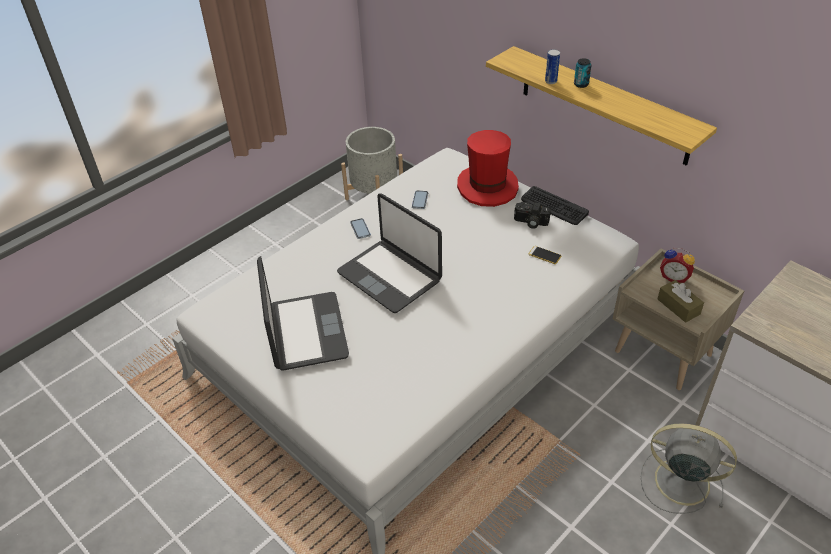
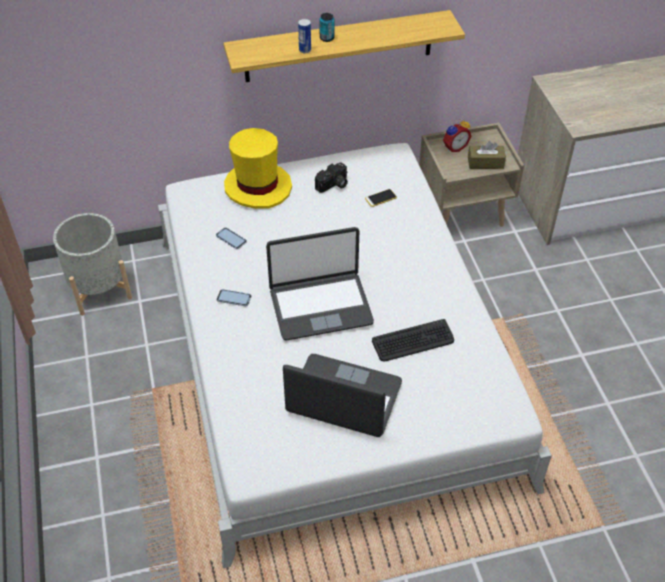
camera: 60 degrees left, 5 degrees up
red hat [457,130,519,207] -> yellow hat [224,128,292,209]
keyboard [521,186,589,225] -> keyboard moved to [372,319,454,361]
grey fan [641,423,737,514] -> none

